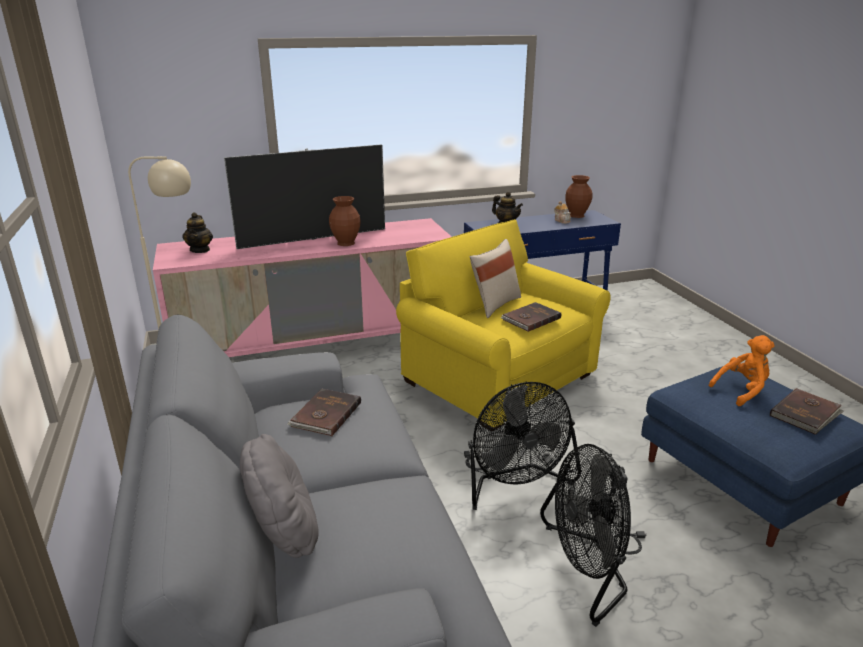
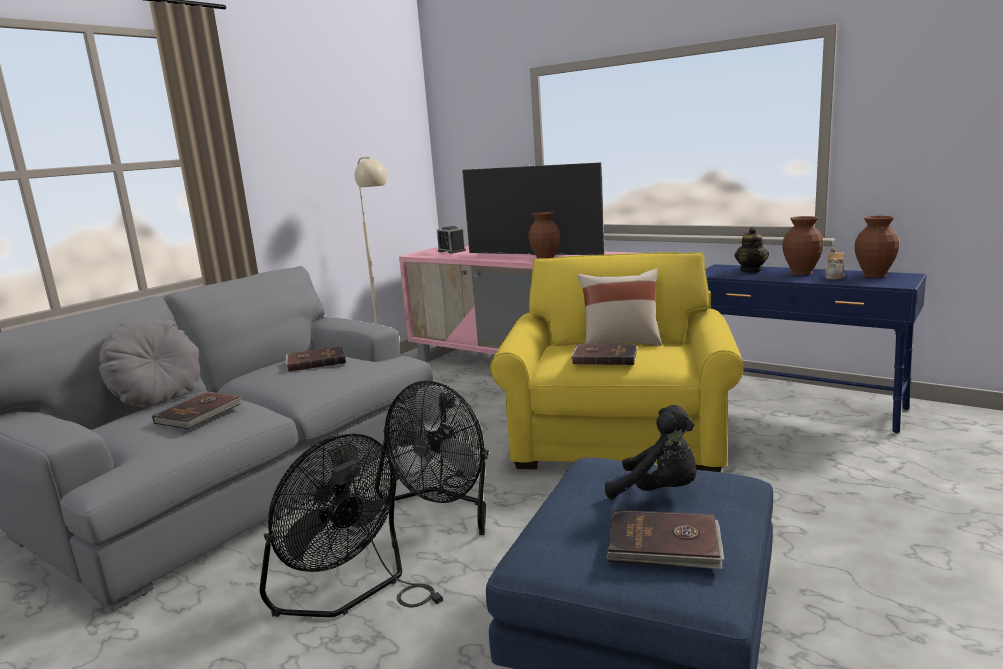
camera: 55 degrees right, 10 degrees down
teapot [182,212,213,253] -> alarm clock [437,226,466,254]
orange plush toy [709,335,775,406] -> black plush toy [605,405,697,499]
none -> brown book [152,392,244,429]
none -> brown vase [782,216,823,275]

